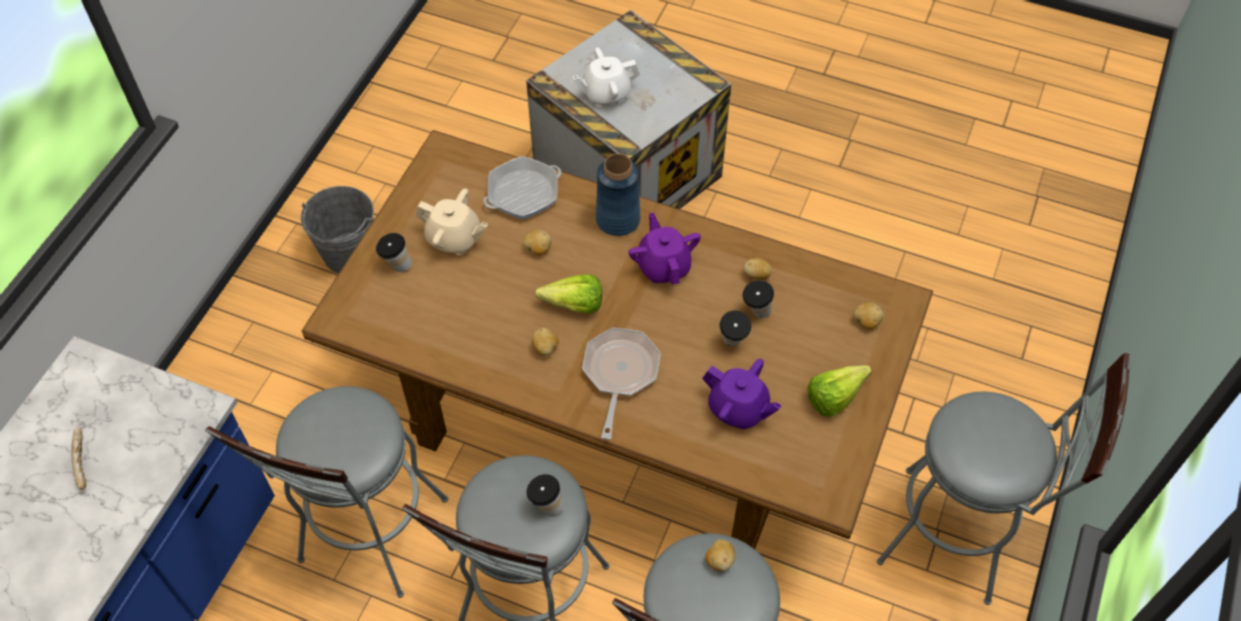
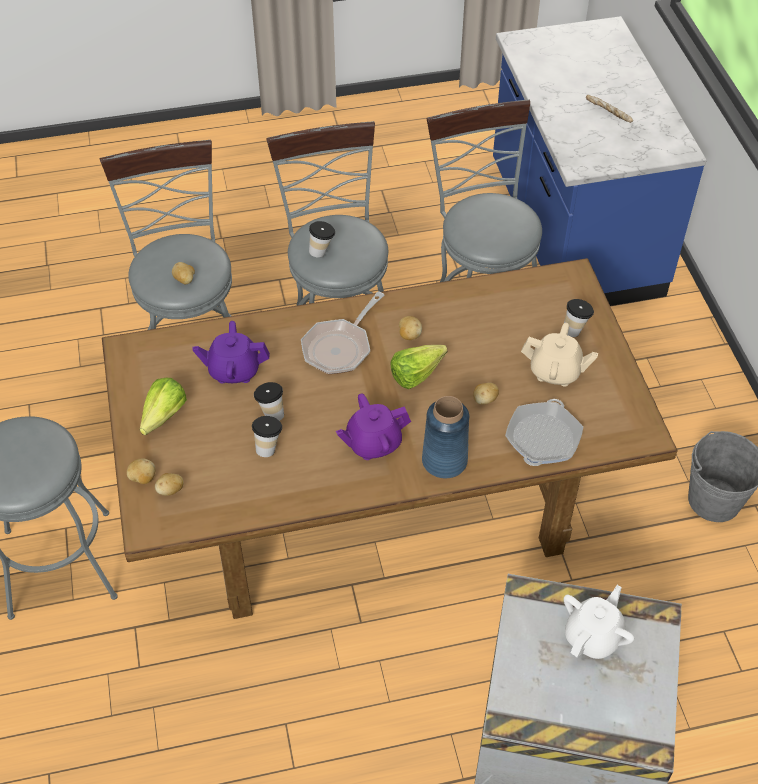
camera: 145 degrees right, 5 degrees down
beige teapot [416,189,488,255] -> beige teapot turned 150 degrees counterclockwise [521,323,598,387]
frying pan [582,328,661,440] -> frying pan turned 60 degrees clockwise [301,291,384,374]
purple teapot [628,212,701,285] -> purple teapot turned 120 degrees clockwise [336,393,411,460]
potato [744,258,772,280] -> potato moved to [127,458,155,484]

